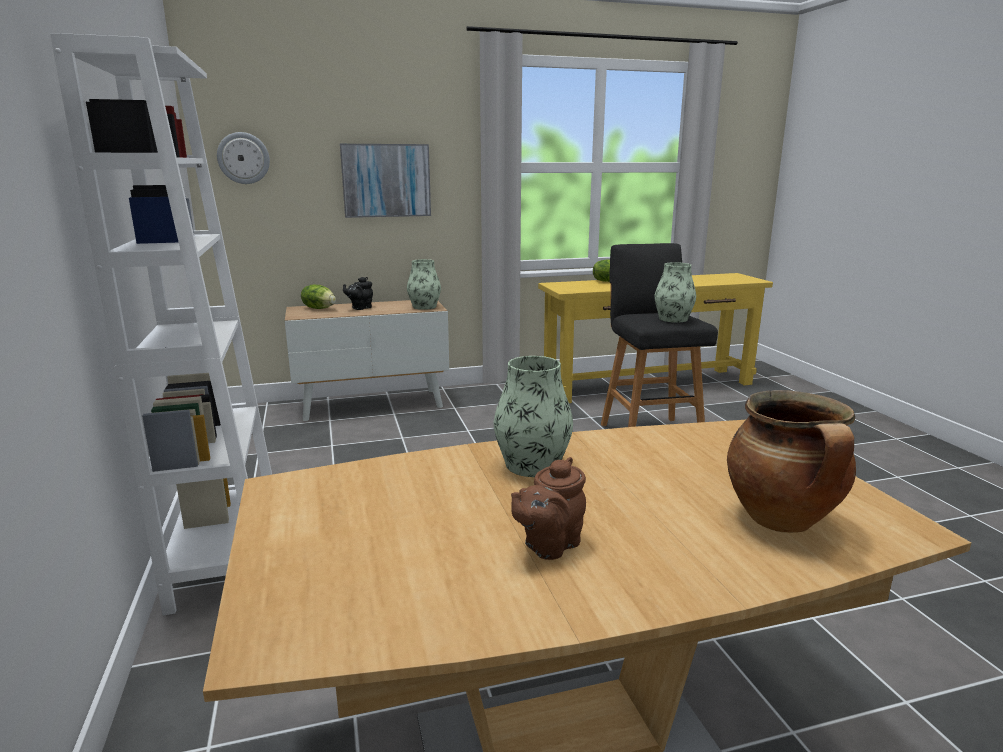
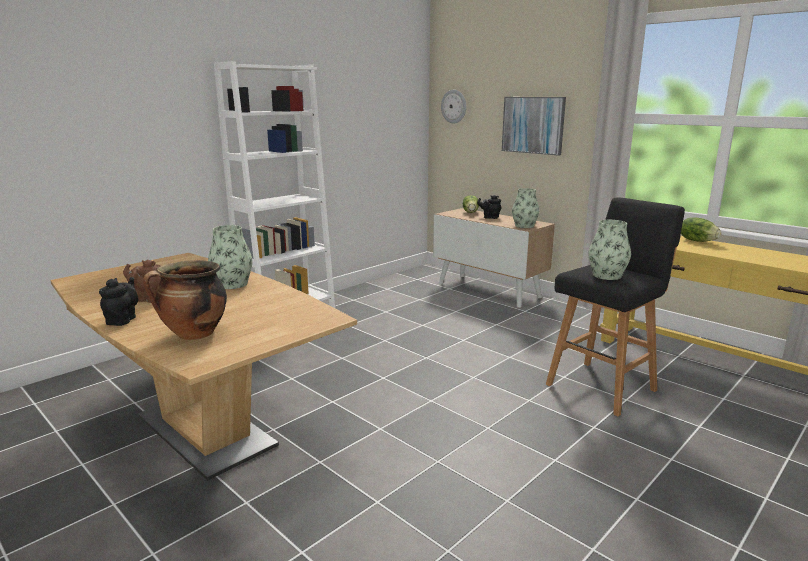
camera: 60 degrees right, 0 degrees up
none -> black teapot [99,277,138,326]

